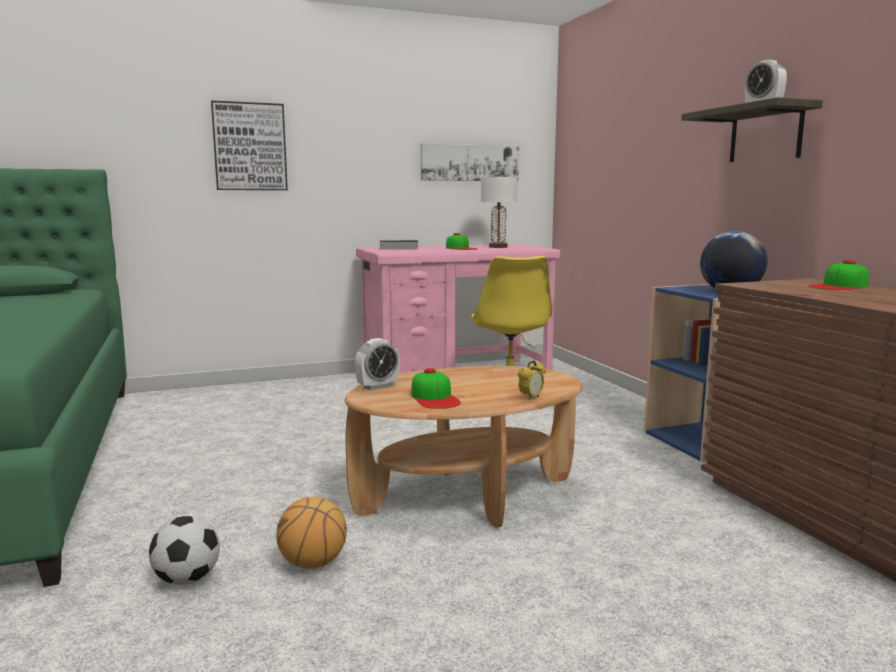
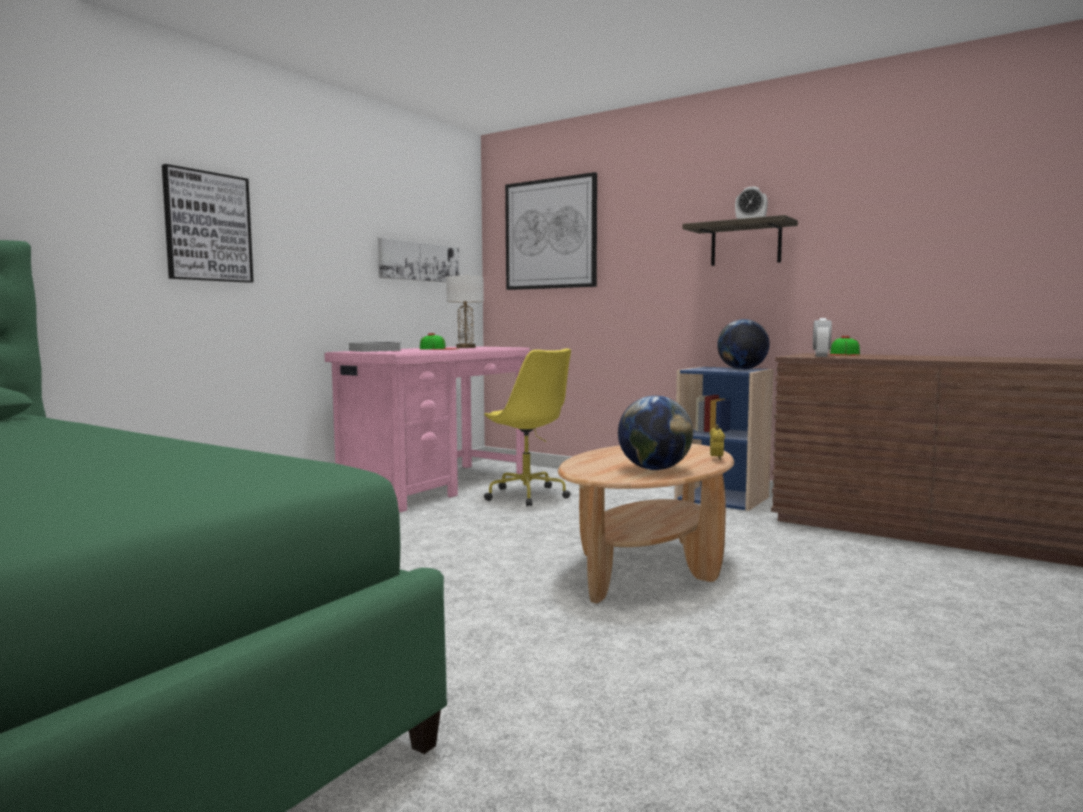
camera: 35 degrees left, 5 degrees down
football [149,516,220,585] -> none
basketball [276,497,347,569] -> none
alarm clock [355,338,400,390] -> alarm clock moved to [813,318,832,357]
cap [411,368,461,409] -> globe [618,396,693,470]
none -> picture [505,172,597,290]

